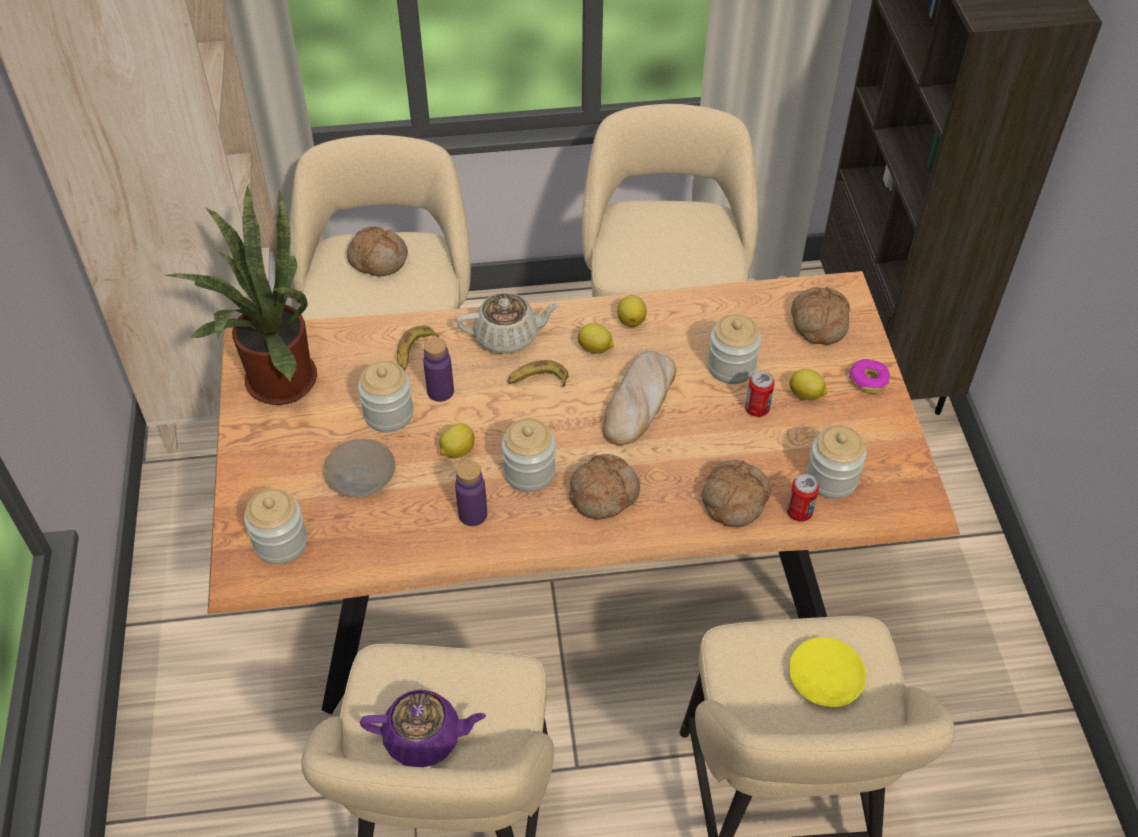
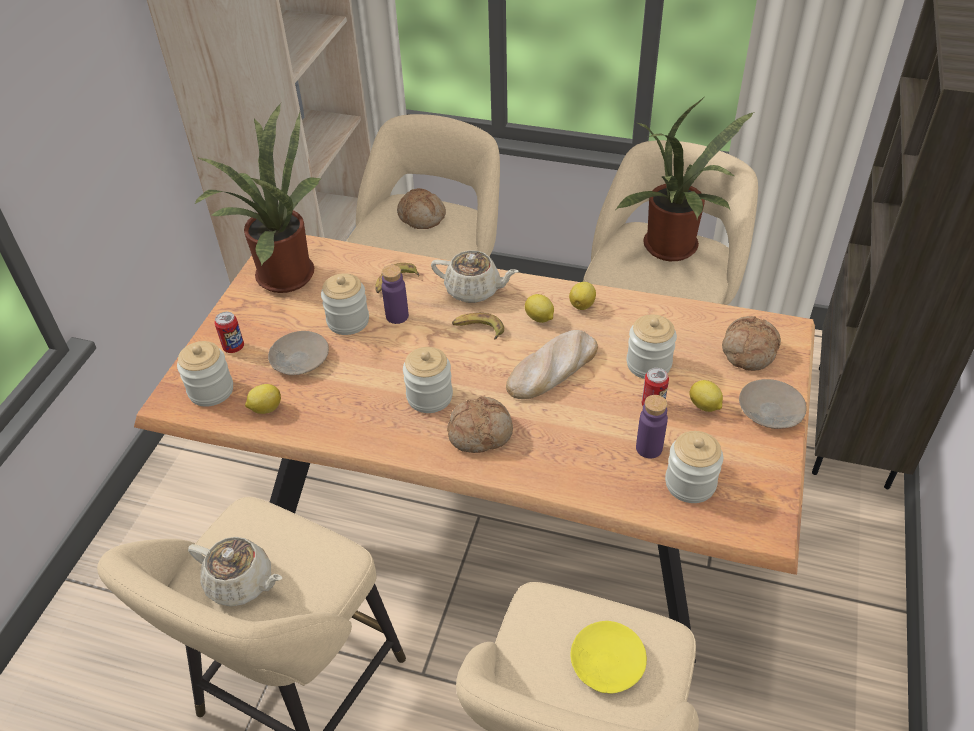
camera: 25 degrees right, 5 degrees down
purple teapot [360,689,487,767] -> beige teapot [188,537,282,606]
lemon [439,423,475,458] -> lemon moved to [245,384,281,414]
purple bottle [455,461,487,526] -> purple bottle moved to [636,395,668,459]
bread [702,460,771,527] -> none
can [787,474,819,521] -> can moved to [214,312,244,353]
donut [849,359,890,393] -> beige plate [739,379,807,429]
none -> potted plant [616,98,755,261]

